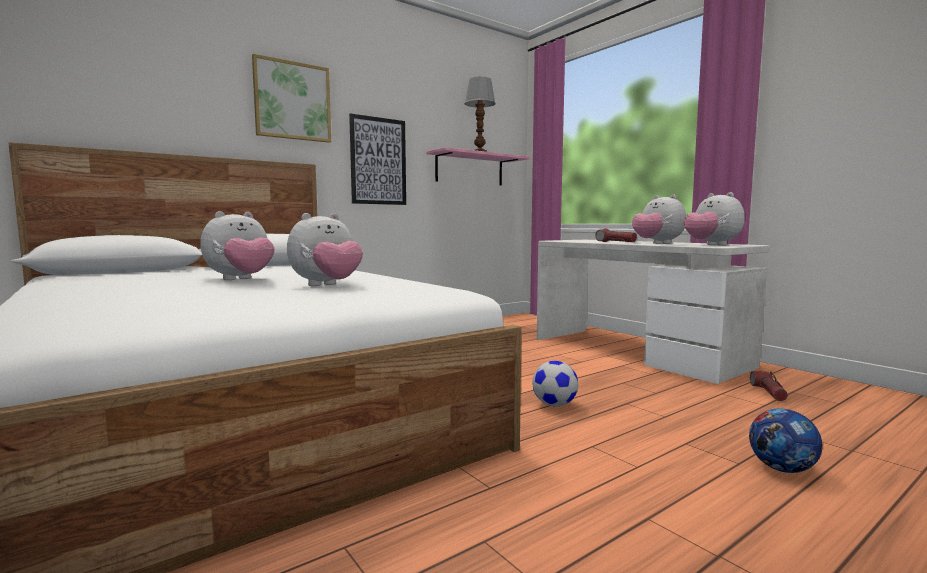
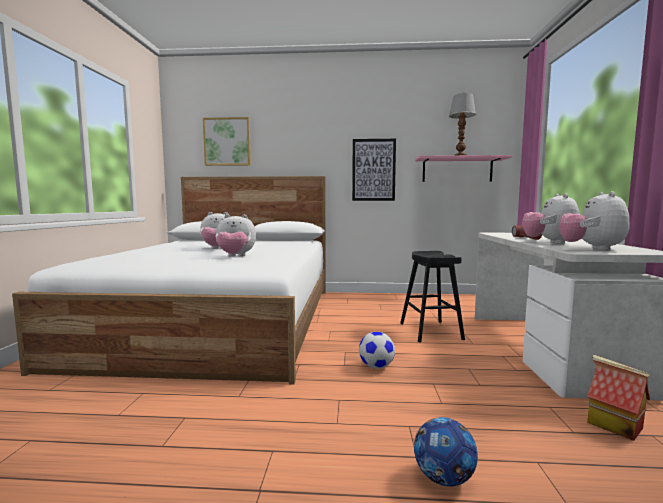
camera: 40 degrees right, 0 degrees up
picture [252,54,331,143] -> picture moved to [203,117,251,166]
flashlight [750,371,788,401] -> toy house [587,355,650,441]
none -> black stool [400,251,465,342]

